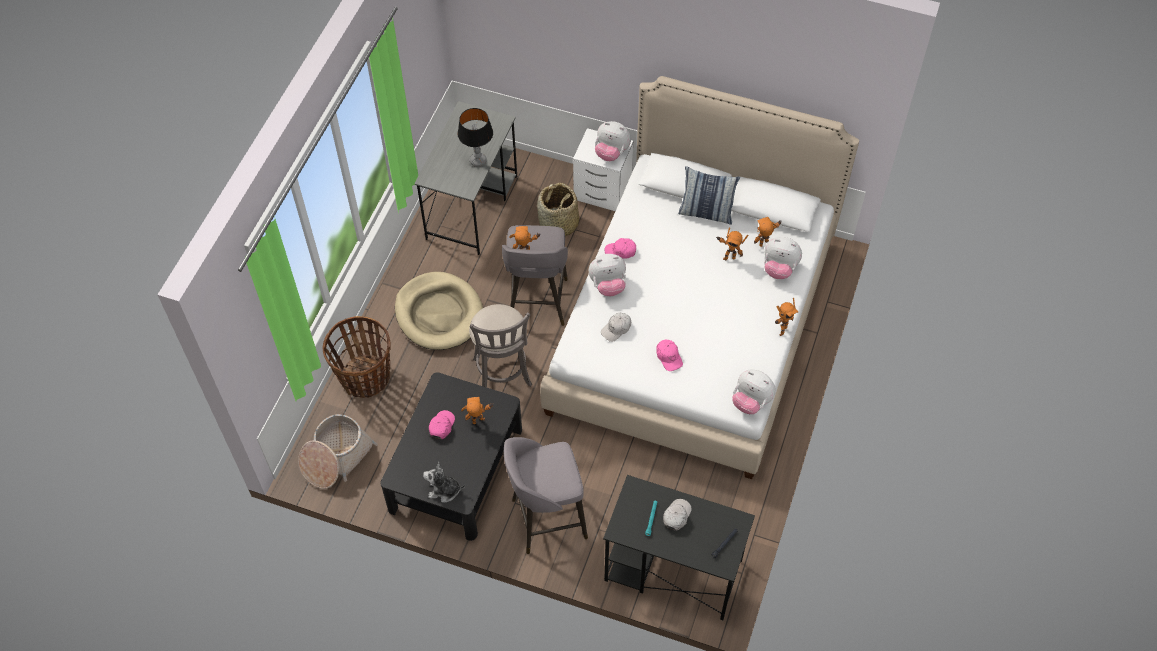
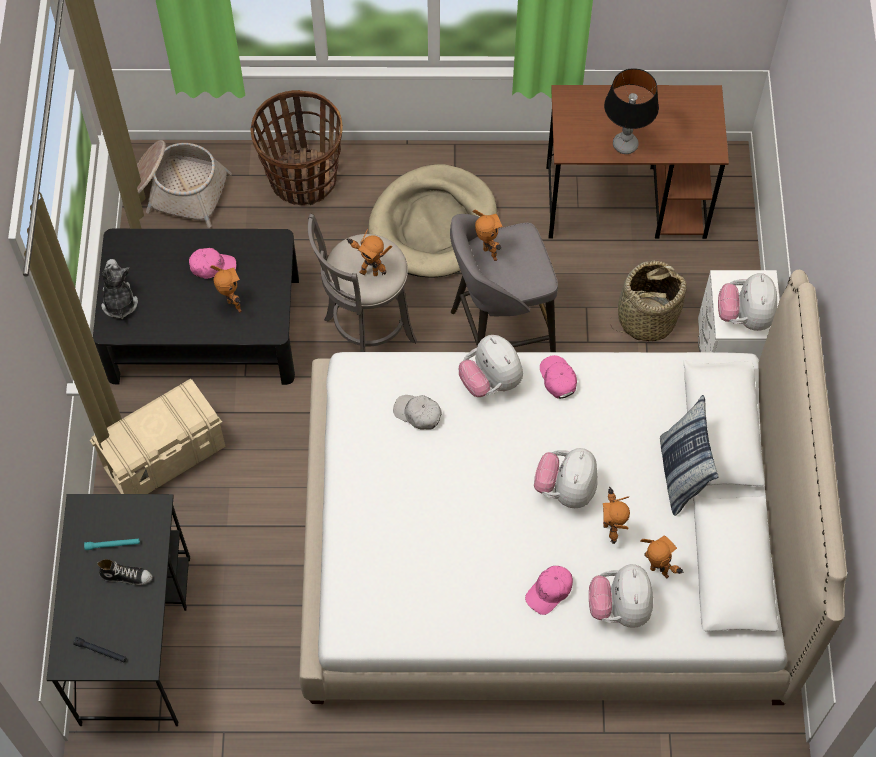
camera: 70 degrees right, 5 degrees up
grey desk [414,101,517,255] -> brown desk [546,85,729,239]
grey stool [504,437,588,554] -> beige storage box [90,379,226,494]
pink cap [656,340,683,371] -> pink cap moved to [525,566,573,615]
white cap [663,499,691,531] -> shoe [97,559,153,585]
plush toy [732,370,776,414] -> plush toy moved to [534,448,598,508]
toy robot [775,298,798,336] -> toy robot moved to [346,229,392,276]

